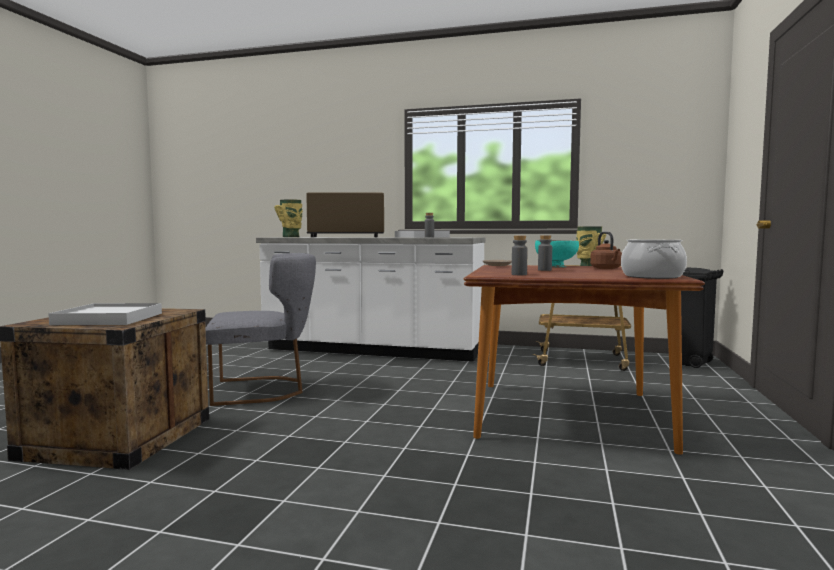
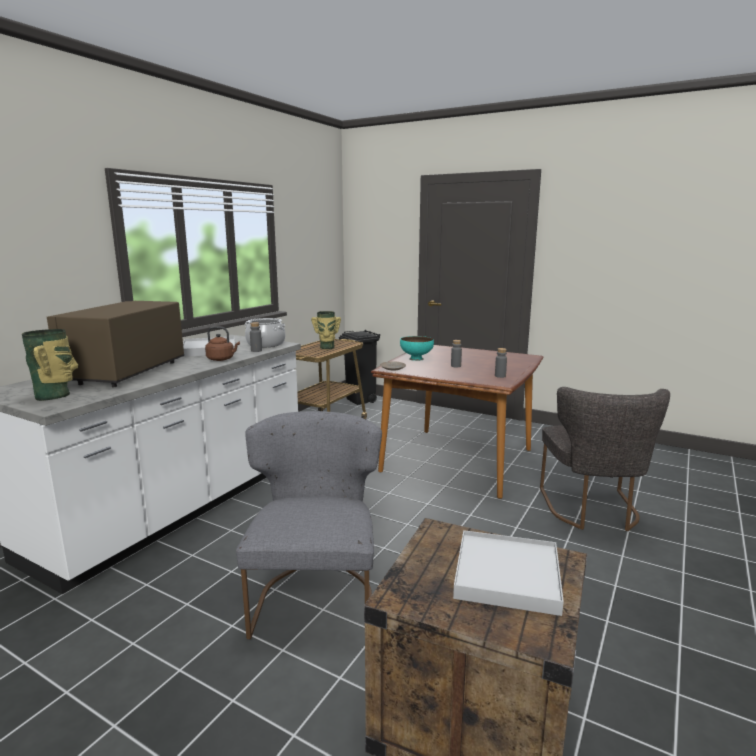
camera: 75 degrees left, 10 degrees up
brown kettle [590,232,622,269] -> brown kettle moved to [205,326,240,361]
cooking pot [621,240,687,279] -> cooking pot moved to [245,318,285,348]
none -> grey chair [540,387,670,531]

